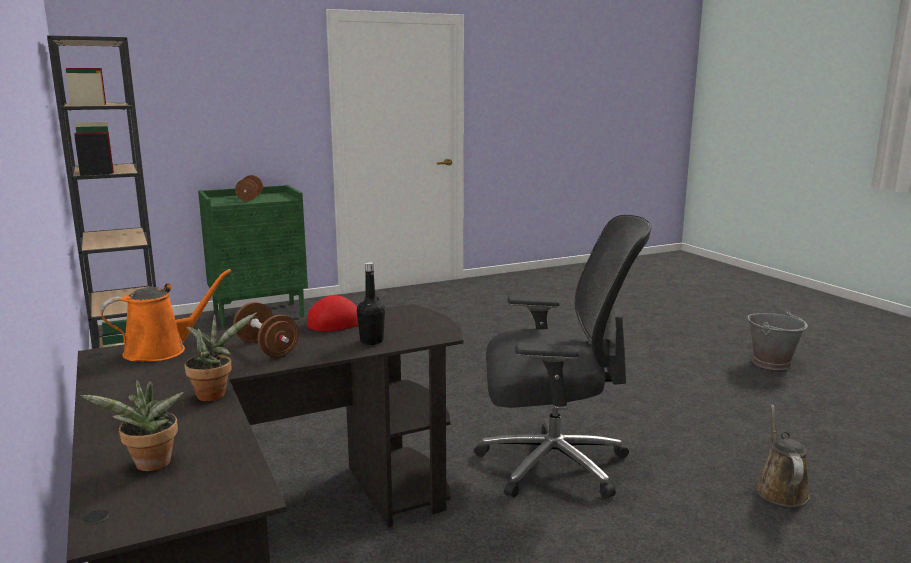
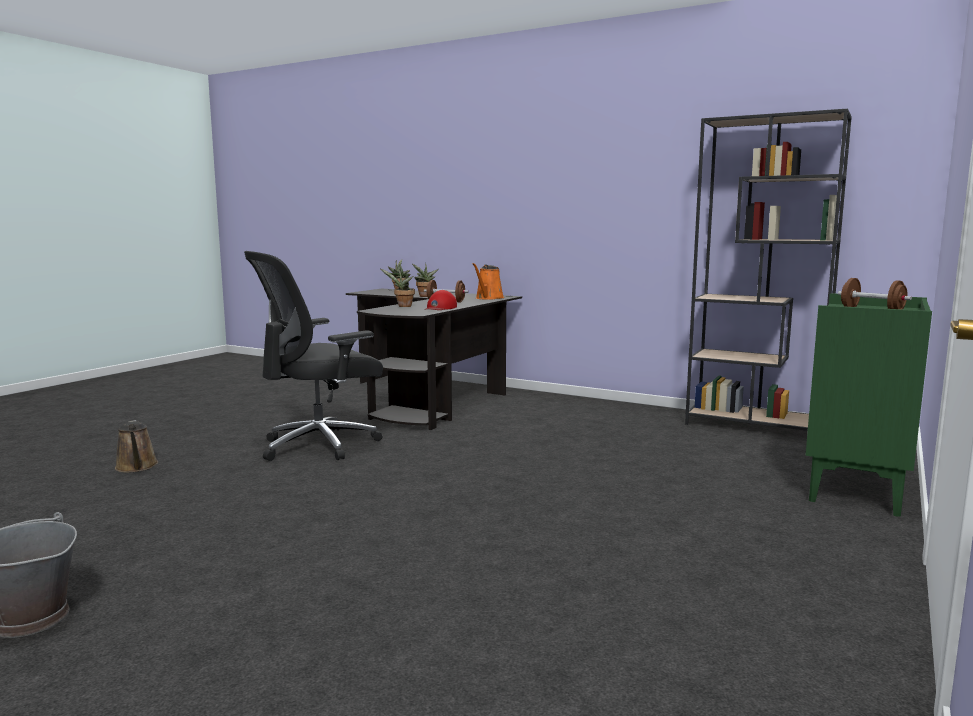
camera: 145 degrees right, 5 degrees down
black bottle [357,262,385,345] -> potted plant [381,268,415,307]

